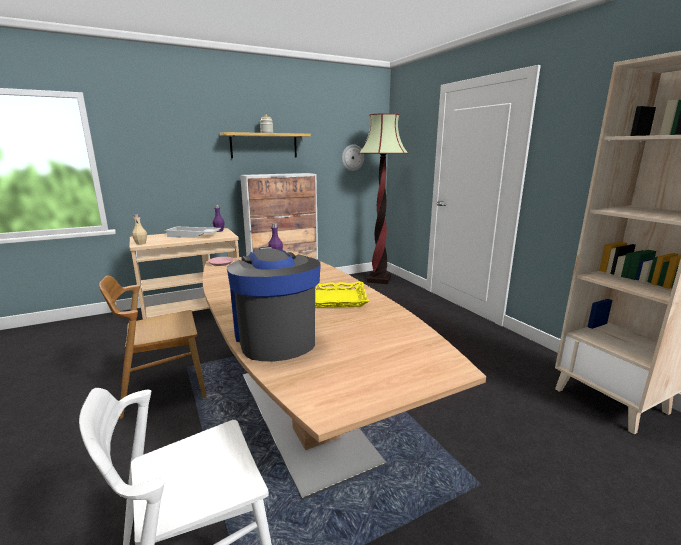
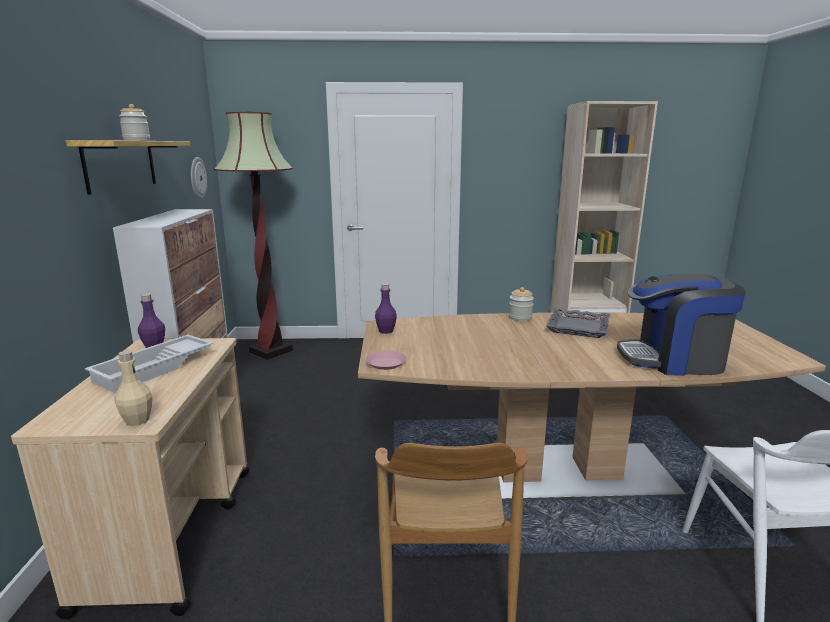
camera: 65 degrees left, 0 degrees up
yellow tray [315,282,369,308] -> grey tray [546,308,610,338]
none -> jar [509,287,534,321]

